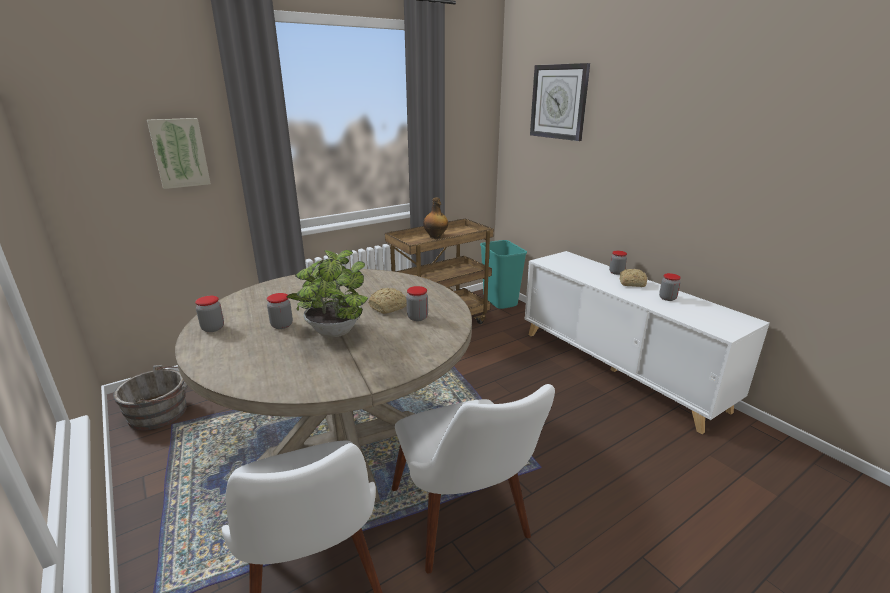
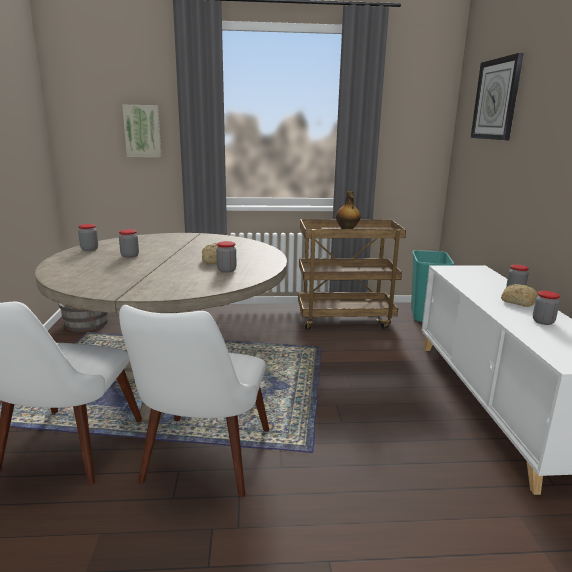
camera: 30 degrees right, 5 degrees down
potted plant [287,250,368,337] -> none

